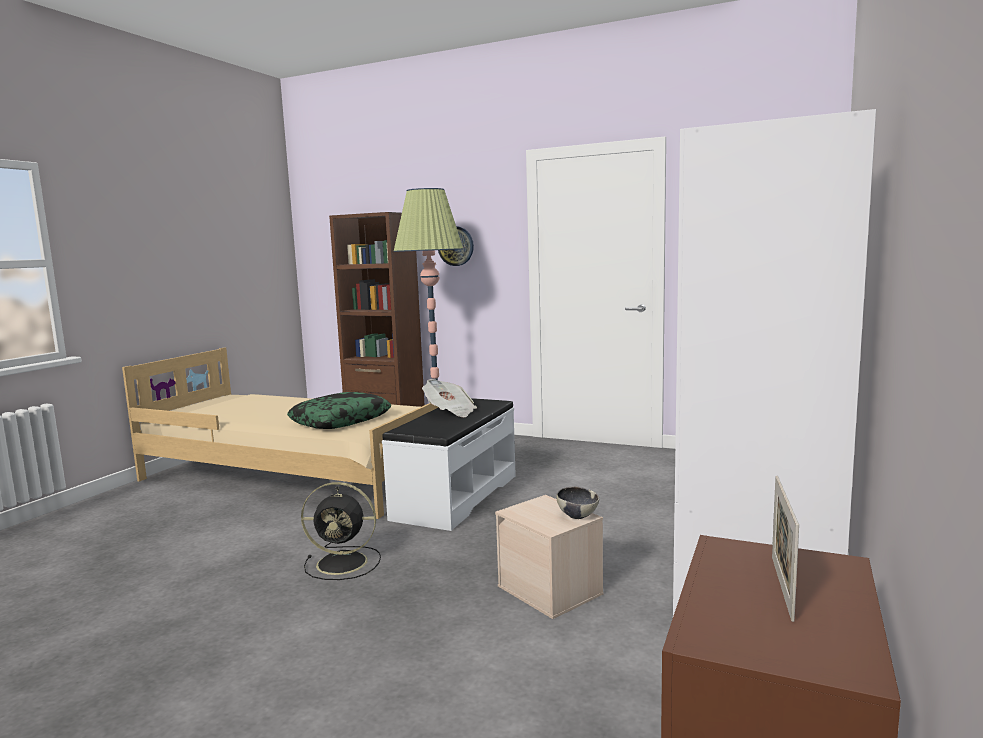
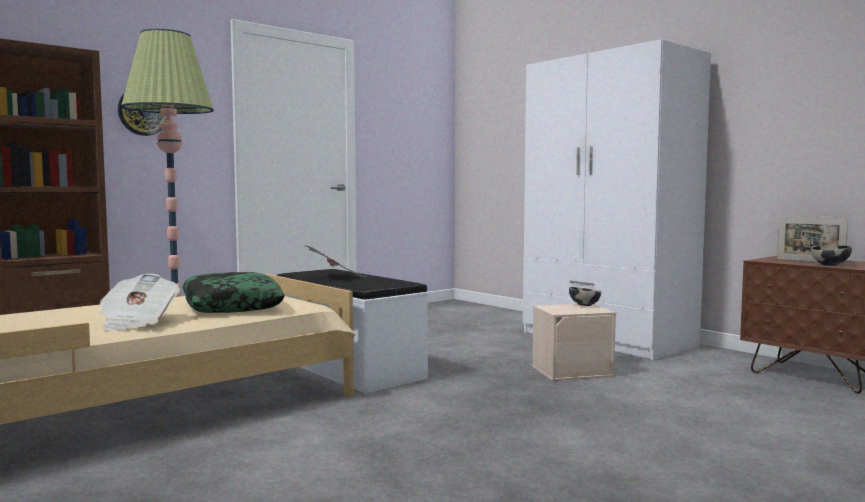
camera: 65 degrees left, 5 degrees down
black fan [301,482,381,580] -> none
none -> newspaper [98,273,180,331]
none -> bowl [811,245,852,266]

